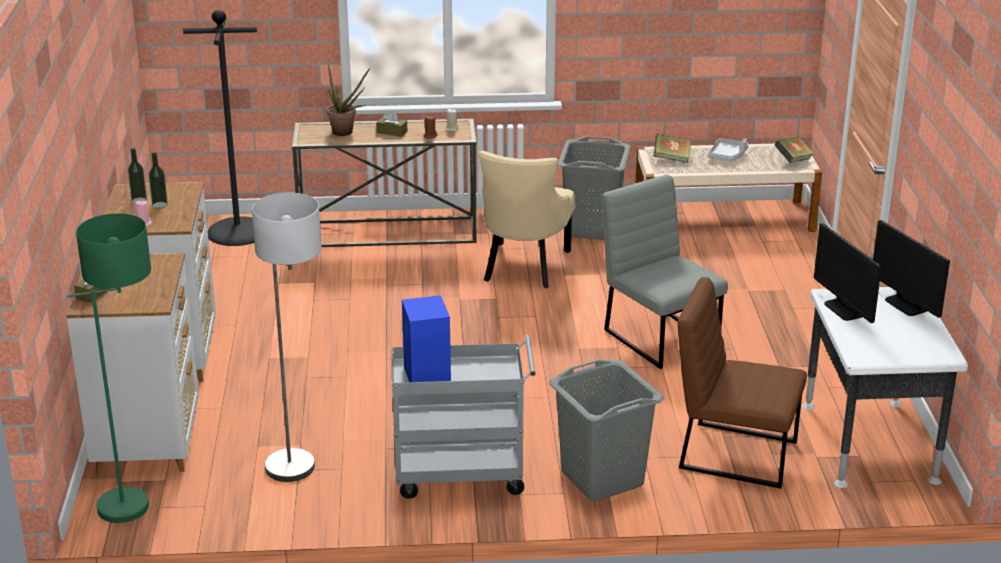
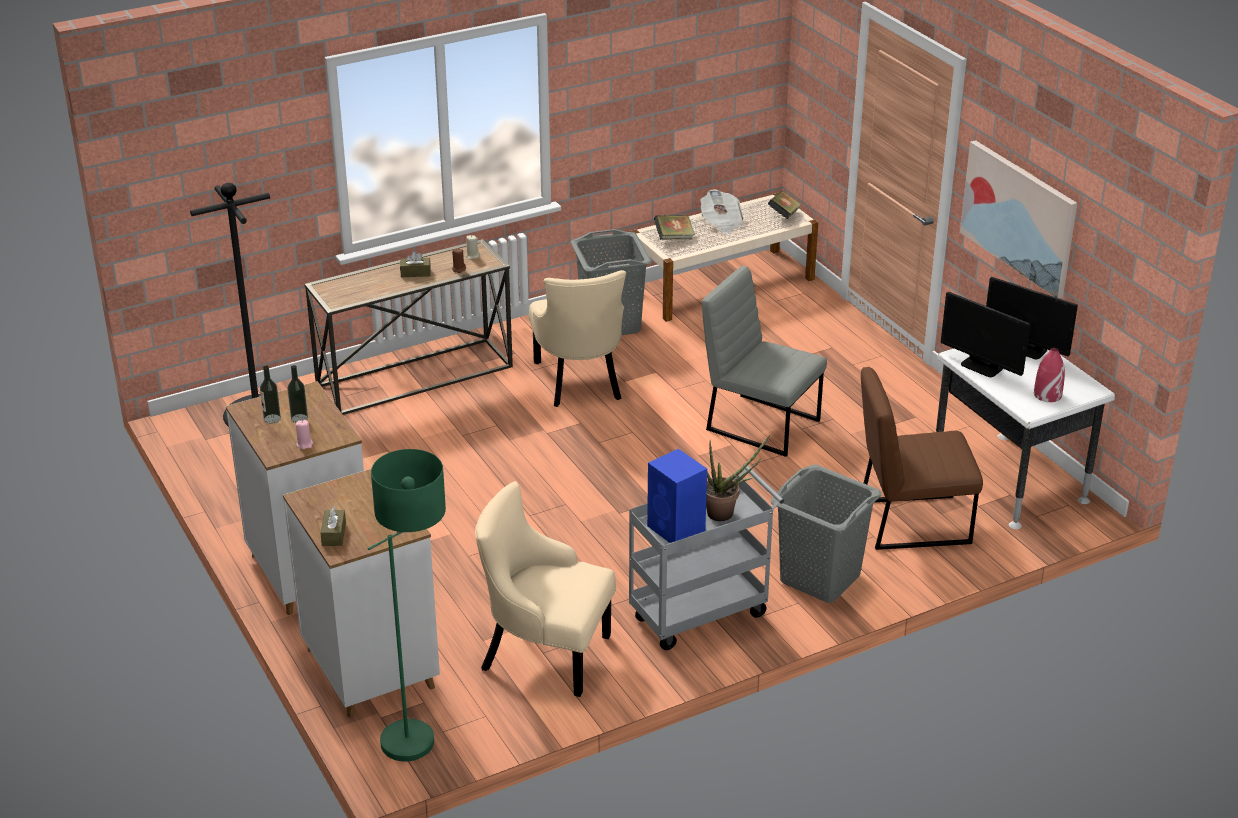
camera: 25 degrees left, 5 degrees up
grey floor lamp [252,193,322,482] -> beige chair [475,481,616,697]
potted plant [327,63,370,136] -> potted plant moved to [706,435,770,521]
grey tray [707,138,748,161] -> newspaper [700,189,745,234]
none -> picture [960,140,1077,298]
none -> red vase [1034,348,1065,402]

